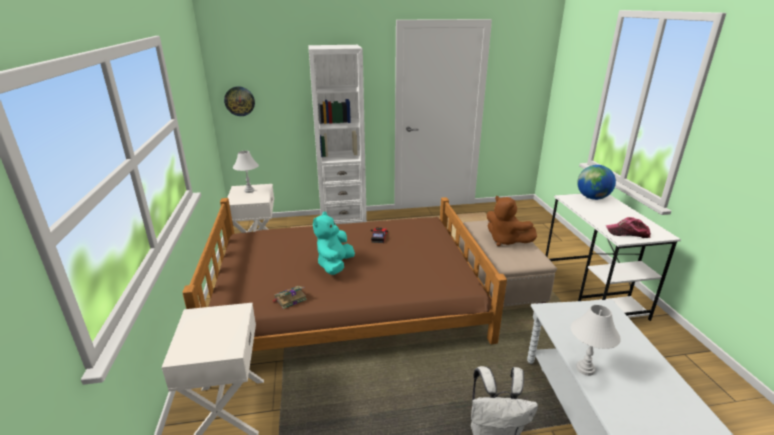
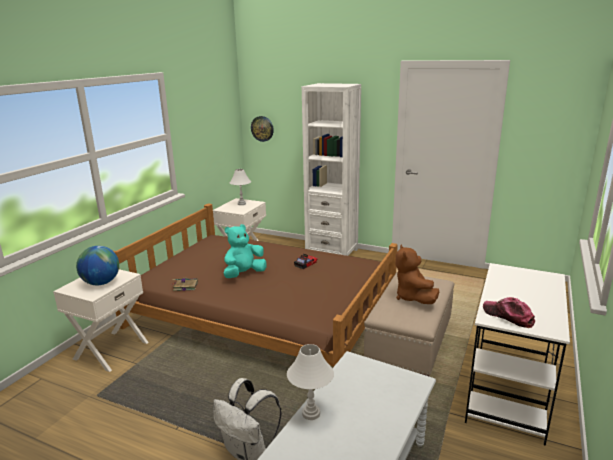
camera: 35 degrees right, 5 degrees down
globe [577,165,616,200] -> globe moved to [76,246,119,285]

